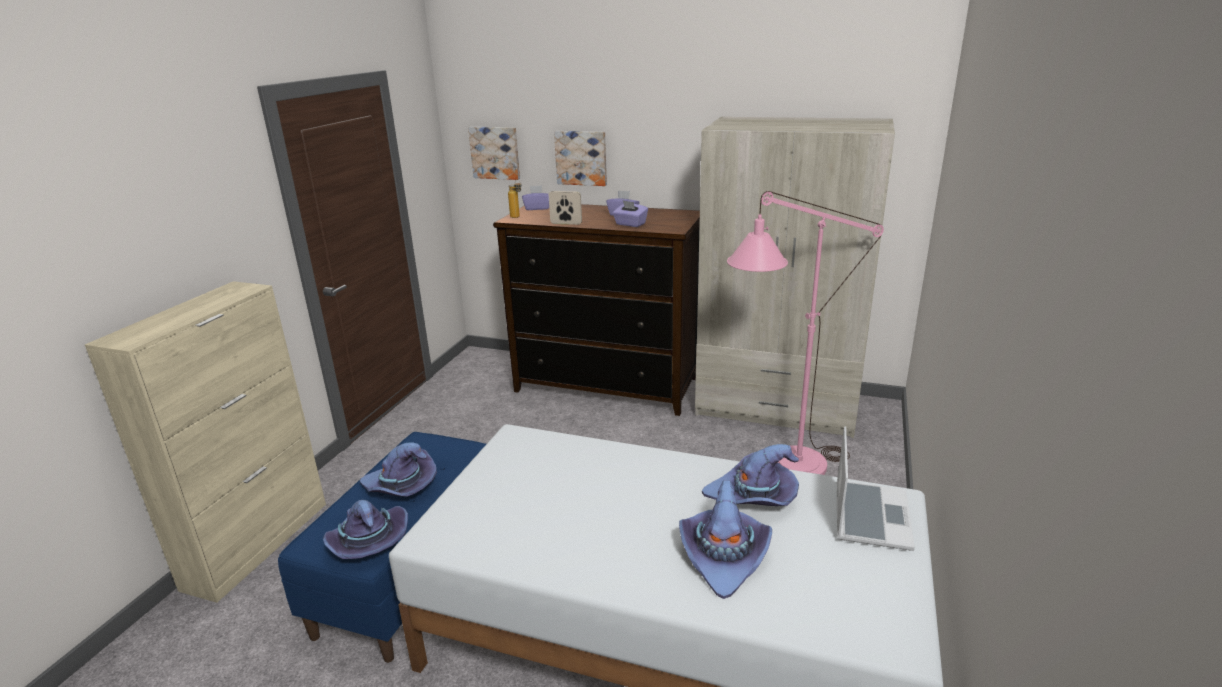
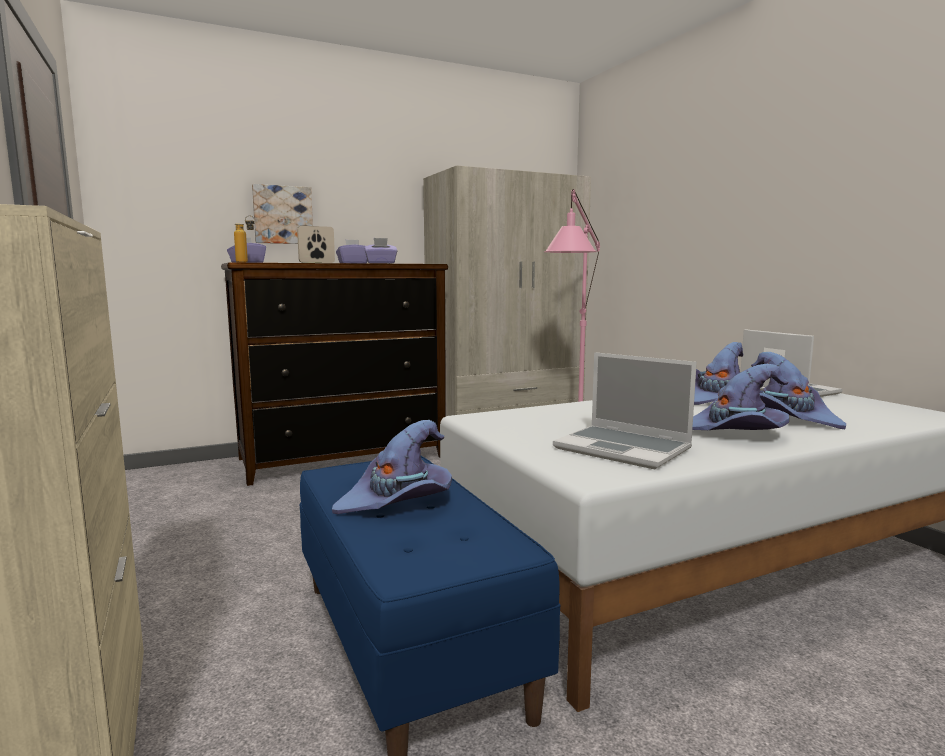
camera: 45 degrees left, 15 degrees down
purple hat [323,500,408,559] -> purple hat moved to [692,364,789,430]
picture [468,127,520,180] -> none
none -> laptop [553,352,697,470]

